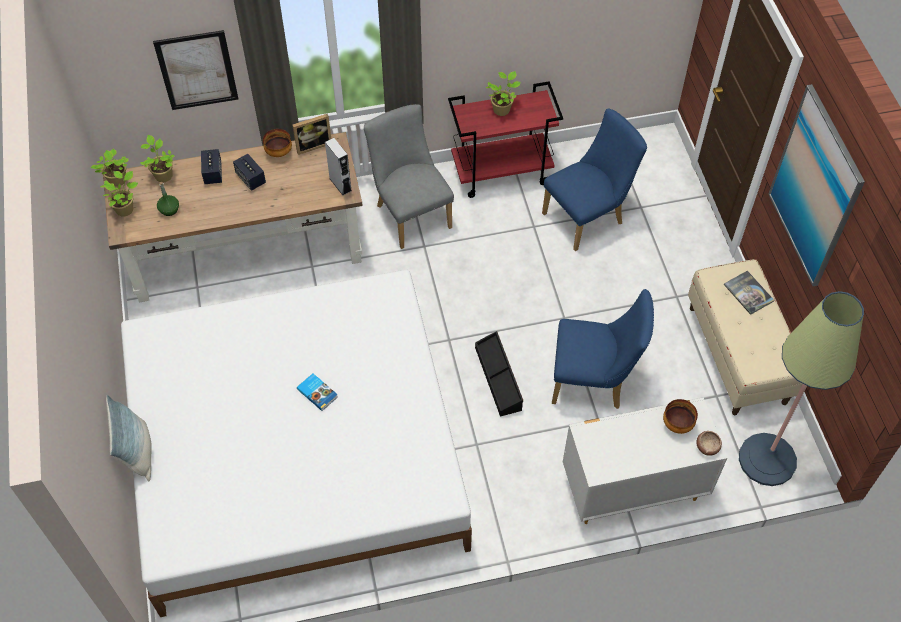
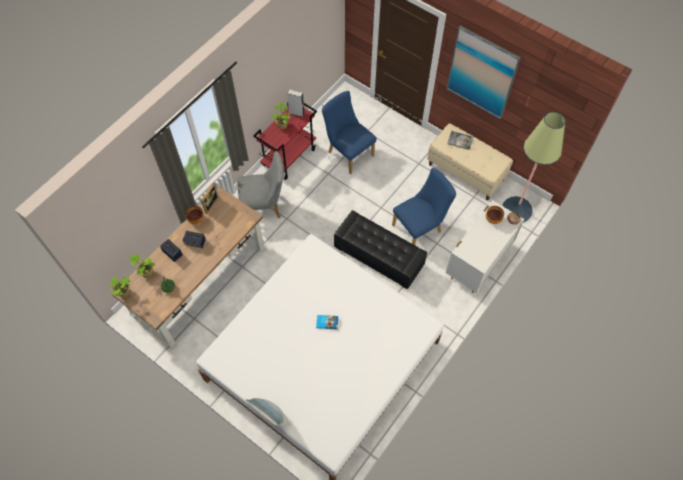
camera: 40 degrees left, 5 degrees up
potted plant [100,171,138,216] -> none
picture [153,30,238,110] -> none
grey speaker [325,138,352,195] -> grey speaker moved to [287,89,304,117]
grey chair [364,104,454,249] -> grey chair turned 150 degrees clockwise [237,151,284,218]
black storage box [475,331,523,417] -> black ottoman [334,210,427,289]
blue chair [542,108,647,251] -> blue chair turned 60 degrees counterclockwise [322,91,376,174]

